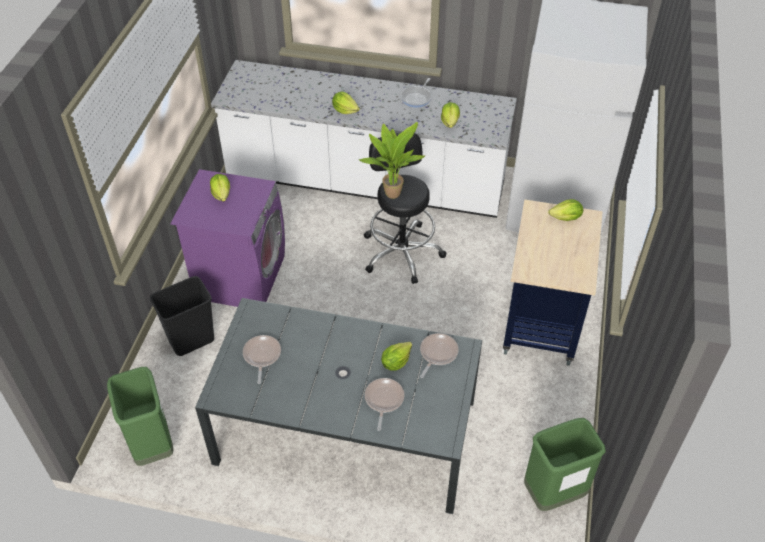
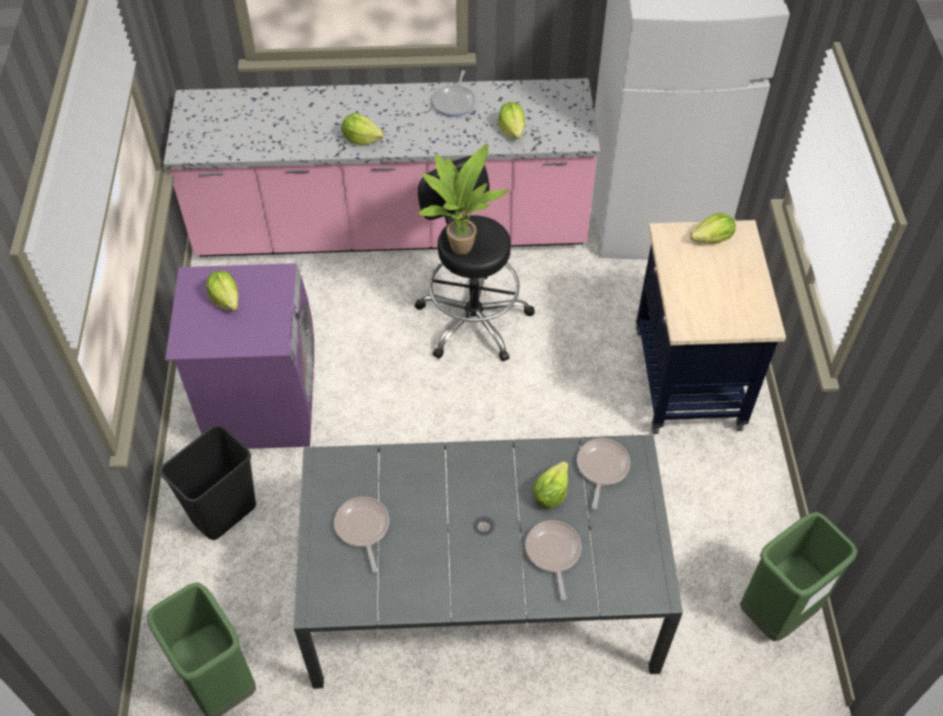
camera: 15 degrees left, 5 degrees up
white counter [211,60,517,218] -> pink counter [163,78,600,257]

